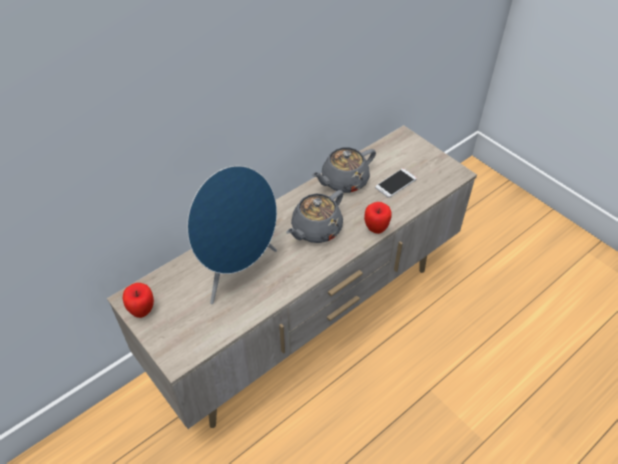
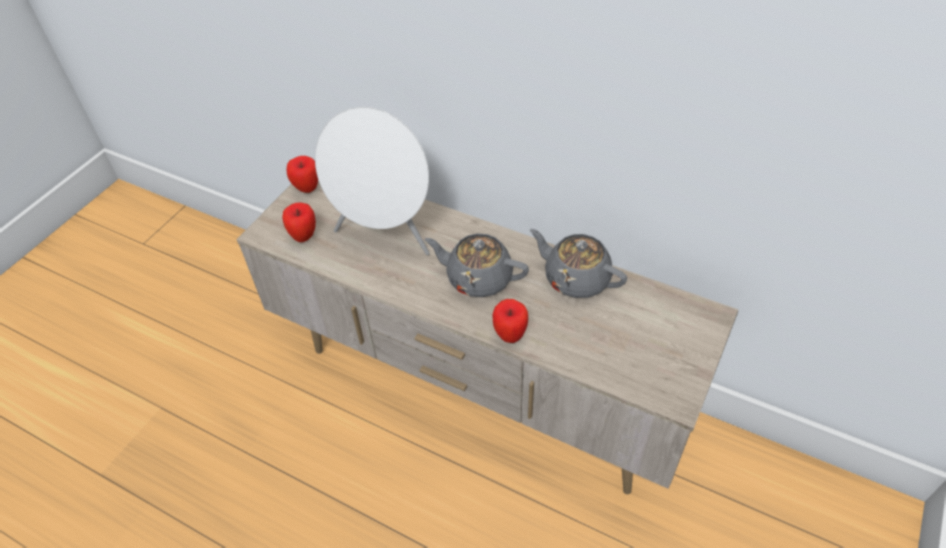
camera: 70 degrees right, 0 degrees up
blue speaker [187,166,277,304] -> white speaker [315,107,430,255]
phone [375,168,417,198] -> none
none -> apple [282,202,316,242]

